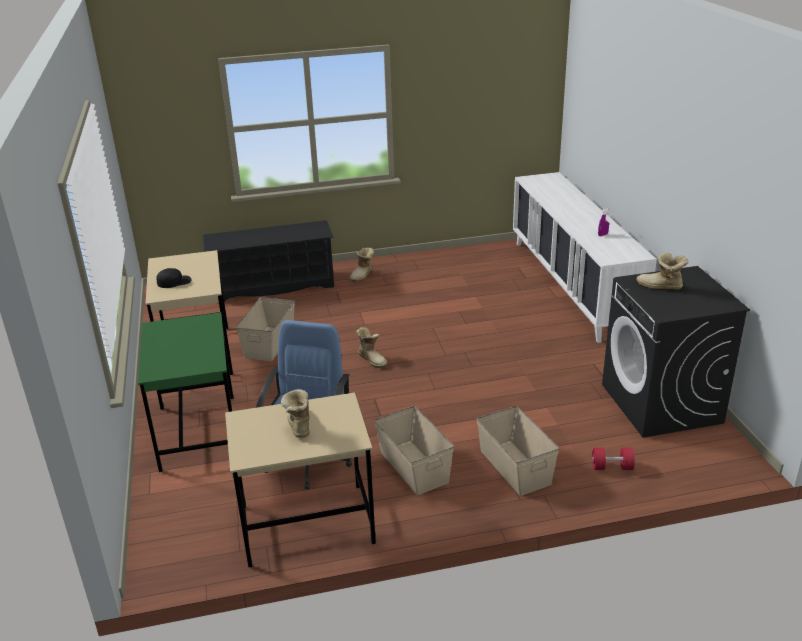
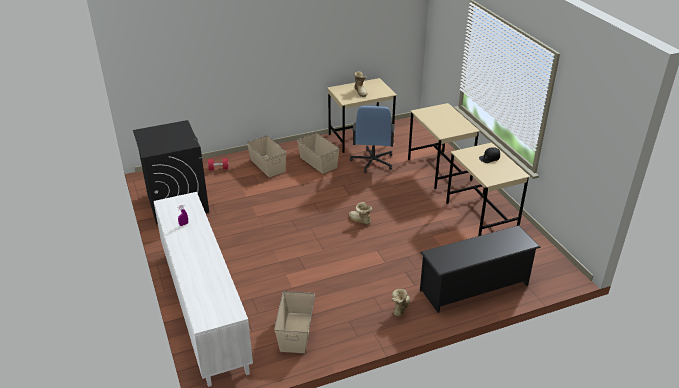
camera: 170 degrees right, 5 degrees up
green desk [138,312,234,472] -> beige desk [408,103,480,189]
beige storage box [236,297,295,361] -> beige storage box moved to [274,291,315,353]
boot [636,252,689,290] -> none

